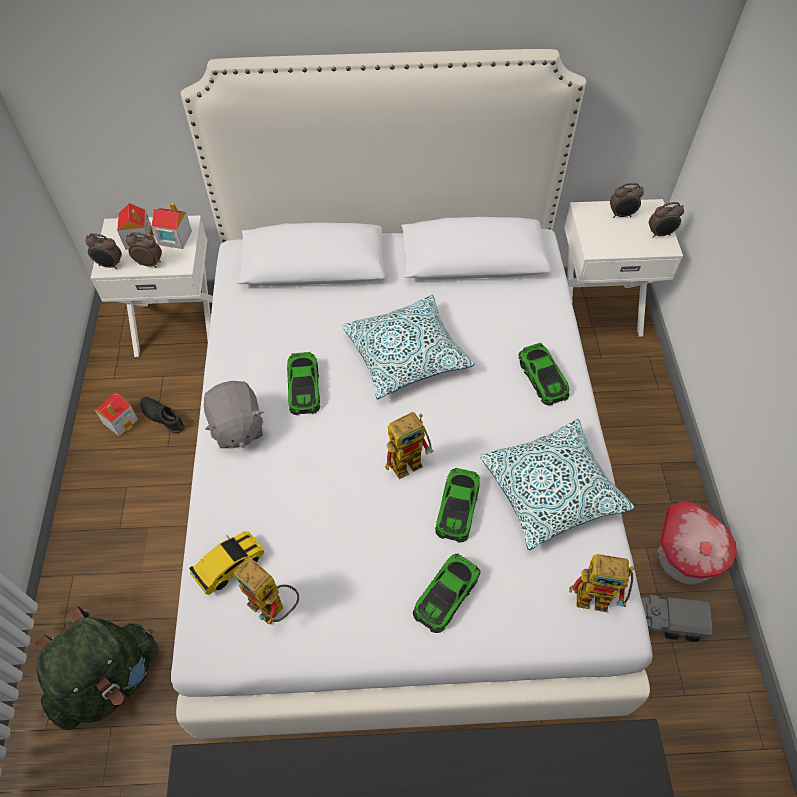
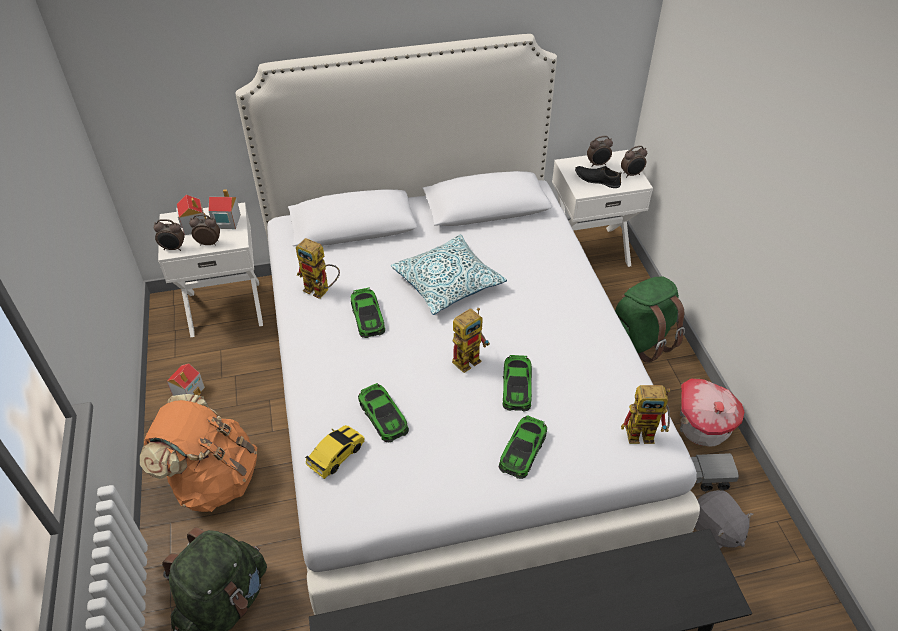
camera: 10 degrees left, 10 degrees down
black shoe [140,397,185,433] -> black shoe moved to [575,166,621,188]
grey plush toy [204,381,264,448] -> grey plush toy moved to [695,490,754,548]
toy robot [233,557,299,624] -> toy robot moved to [296,238,340,299]
pillow [480,419,634,550] -> none
toy car [519,343,570,405] -> toy car moved to [358,383,409,442]
none -> orange backpack [140,394,257,512]
none -> green backpack [615,276,685,363]

